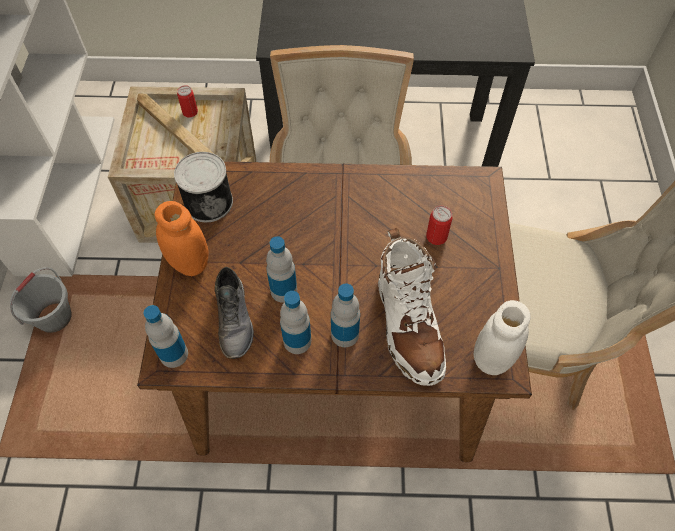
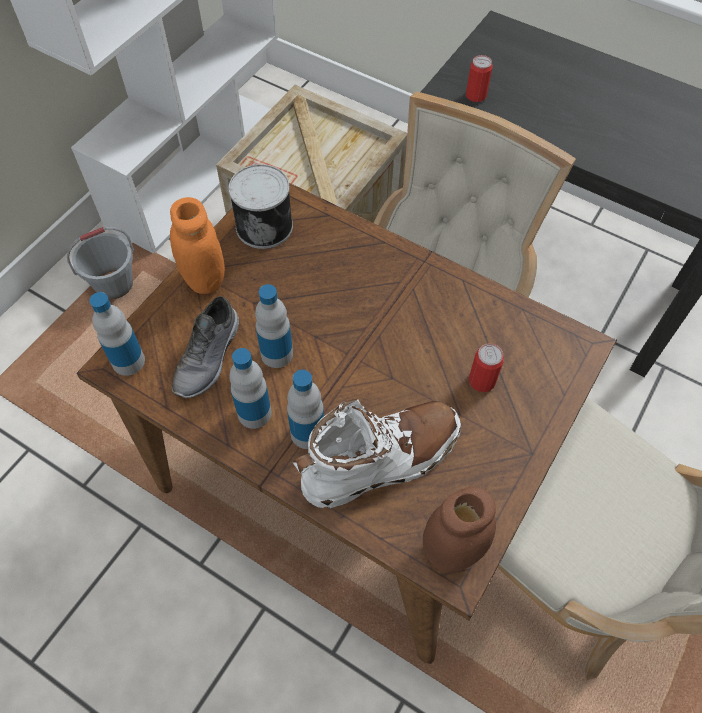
camera: 30 degrees right, 0 degrees up
can [177,85,198,117] -> can moved to [466,55,493,102]
white boot [378,228,446,386] -> white boot turned 135 degrees counterclockwise [292,399,461,508]
white jar [473,300,531,375] -> brown jar [423,487,496,573]

